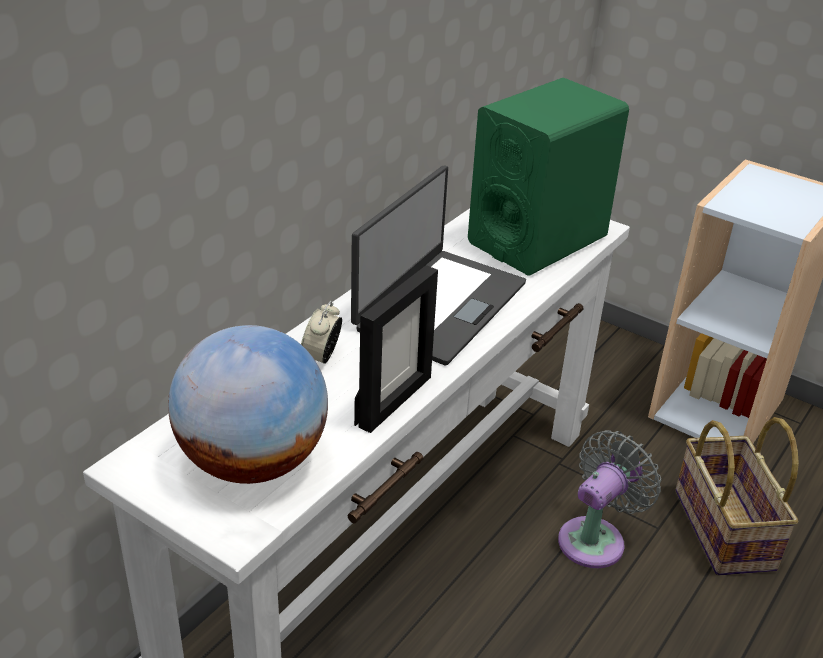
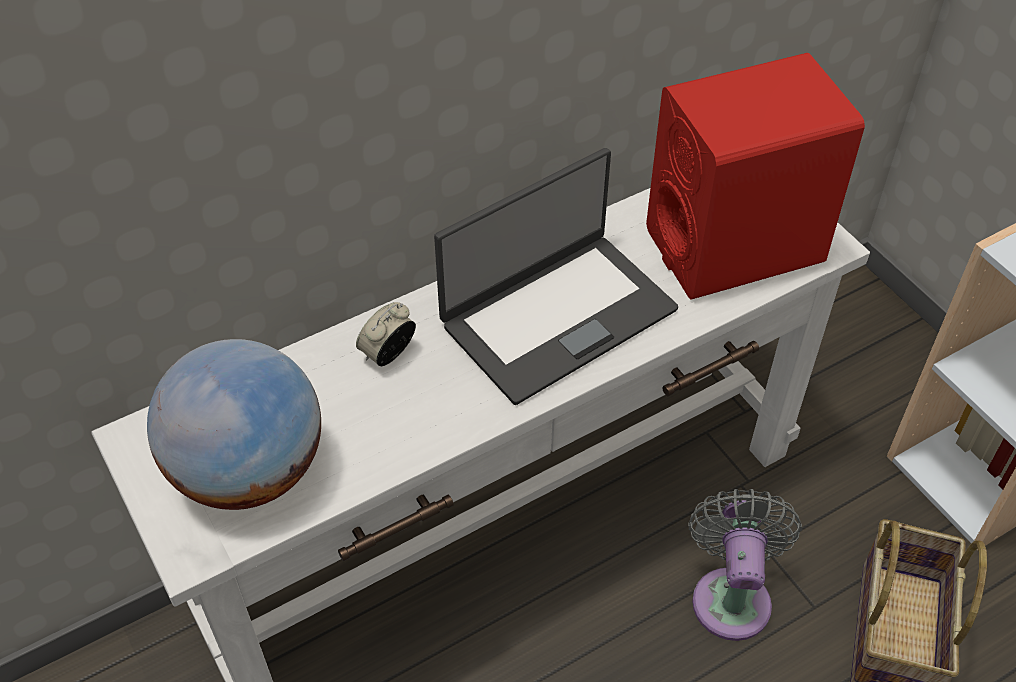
camera: 25 degrees right, 15 degrees up
picture frame [354,265,438,433] -> none
green speaker [468,78,629,276] -> red speaker [646,53,865,300]
grey fan [558,430,661,568] -> grey fan turned 60 degrees counterclockwise [688,489,802,641]

